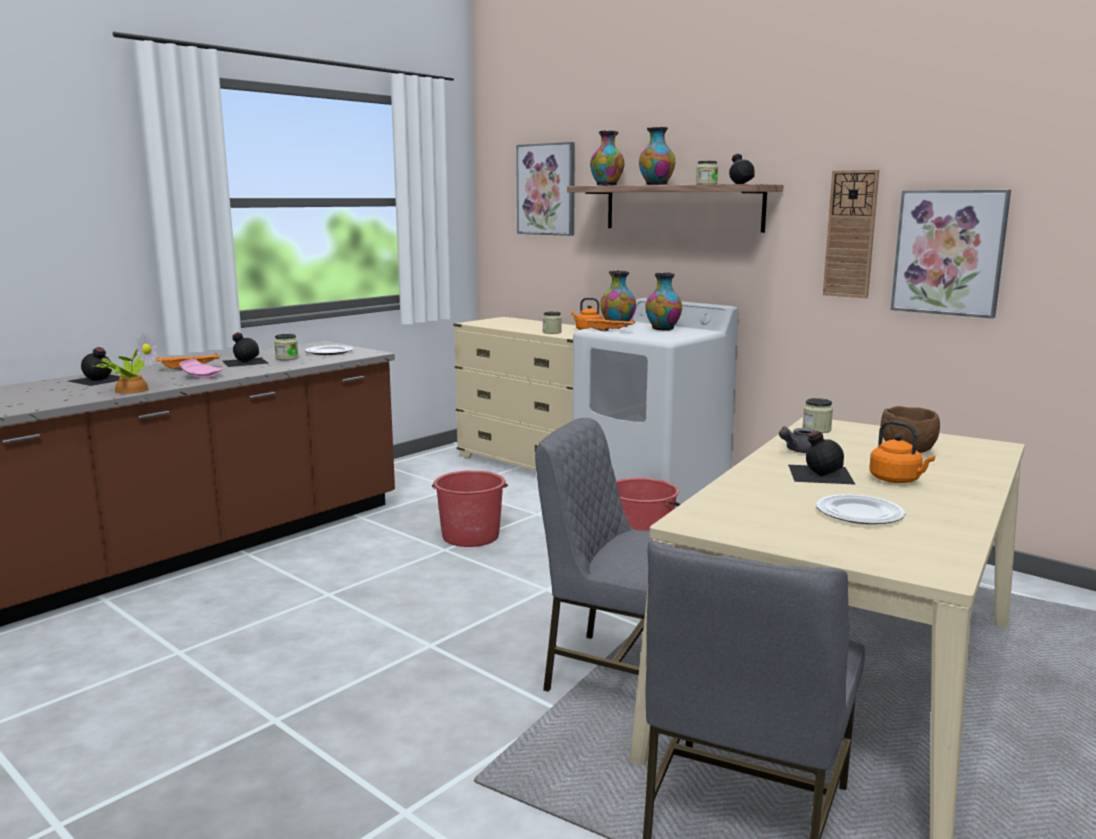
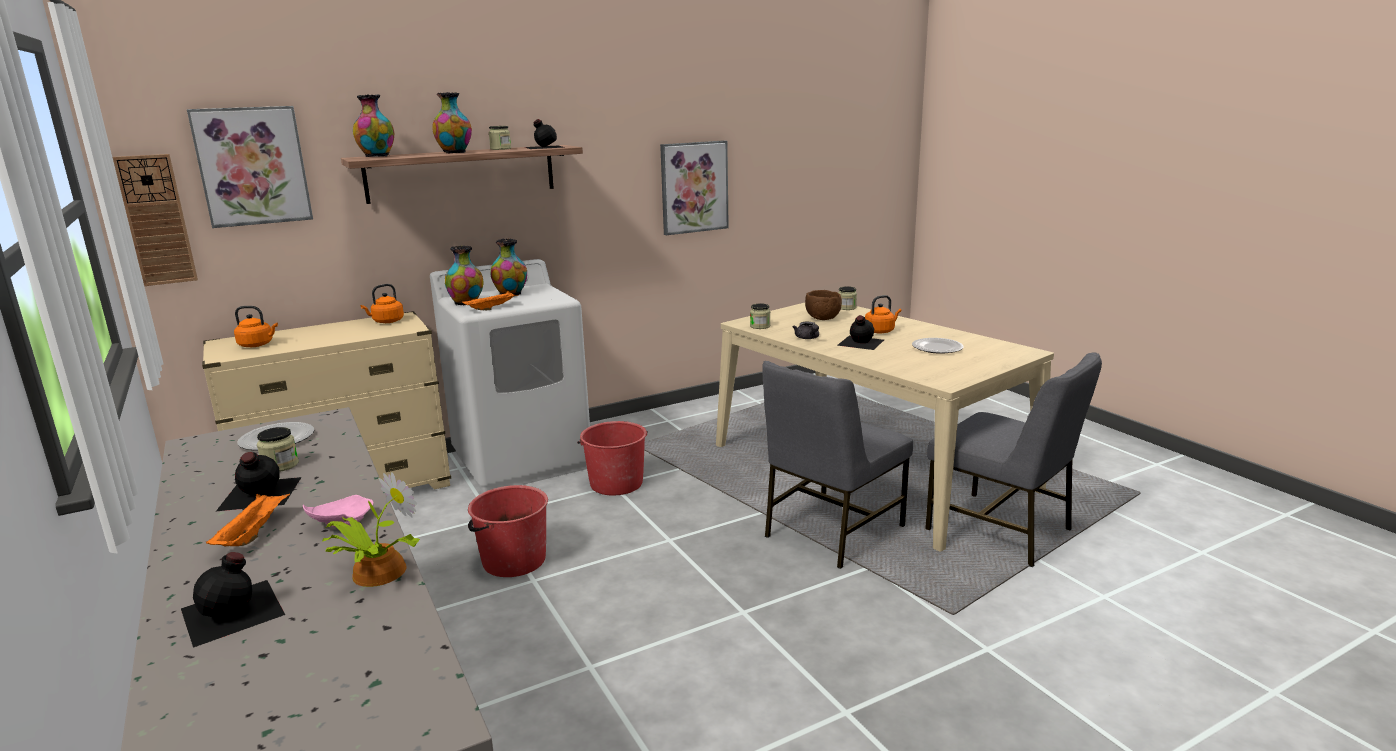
camera: 70 degrees left, 5 degrees up
jar [543,311,562,334] -> jar moved to [838,286,857,310]
wall clock [823,170,879,298] -> wall clock moved to [112,154,198,286]
none -> orange kettle [234,306,278,347]

